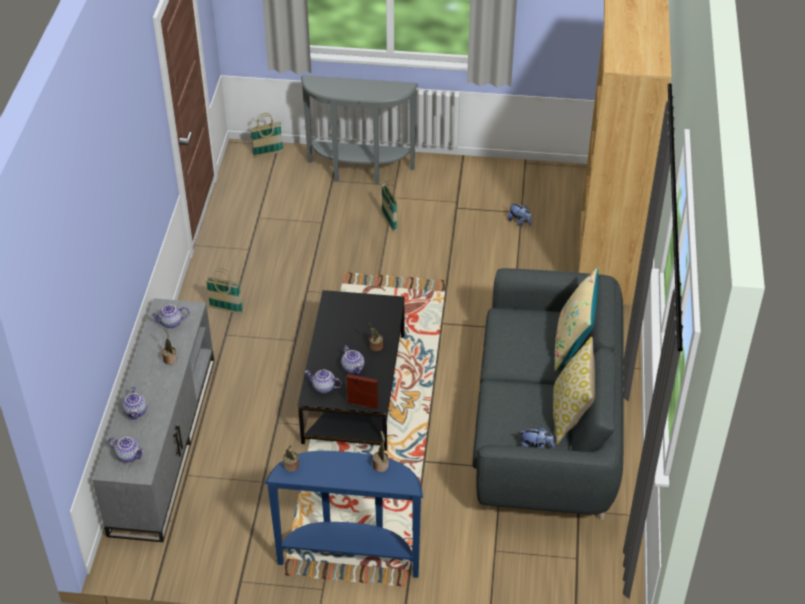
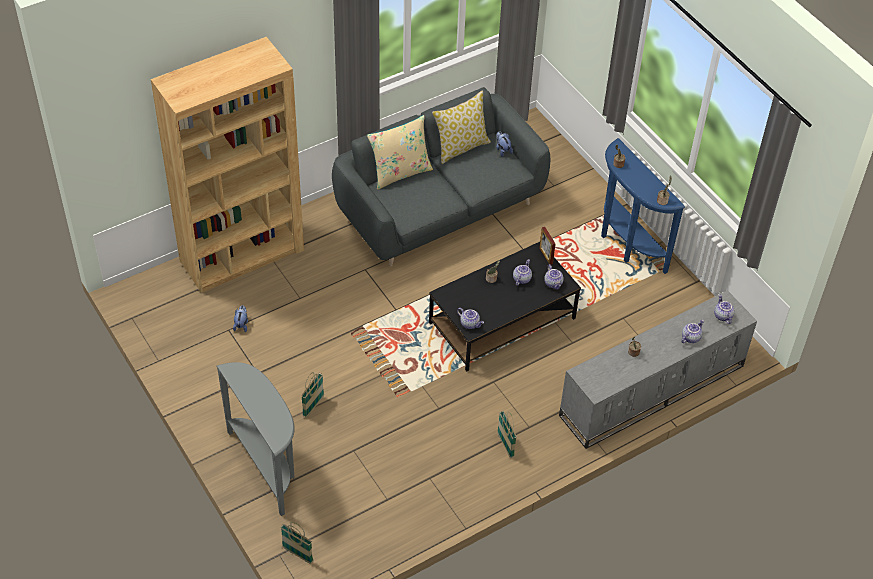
camera: 130 degrees left, 5 degrees up
teapot [150,305,189,328] -> teapot moved to [457,308,484,329]

